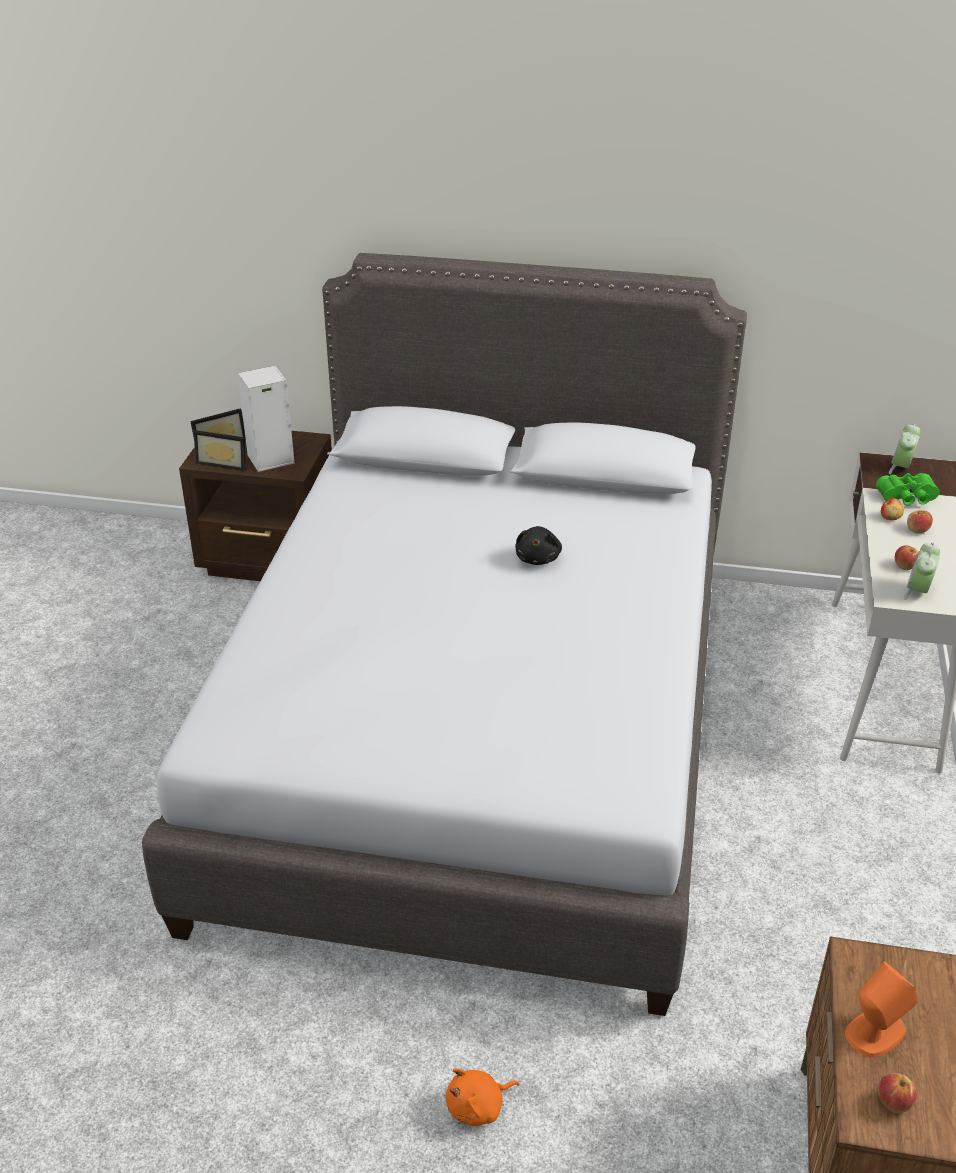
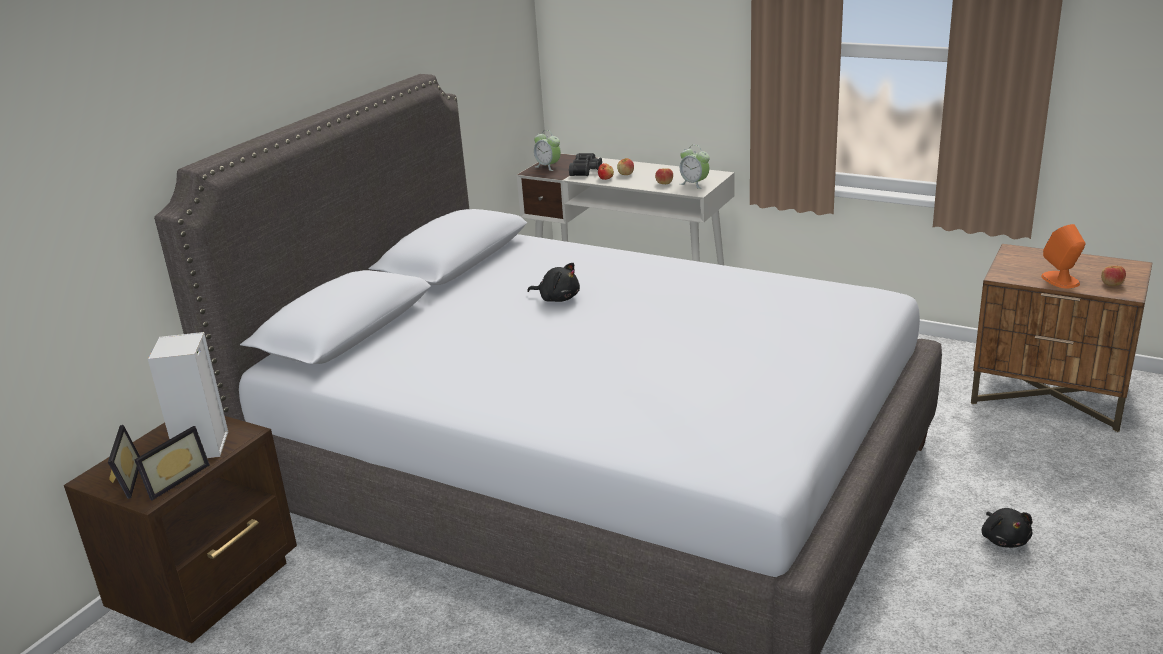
camera: 70 degrees left, 10 degrees down
orange plush toy [446,1068,520,1126] -> black plush toy [982,508,1033,548]
green binoculars [876,473,940,505] -> black binoculars [569,153,602,176]

